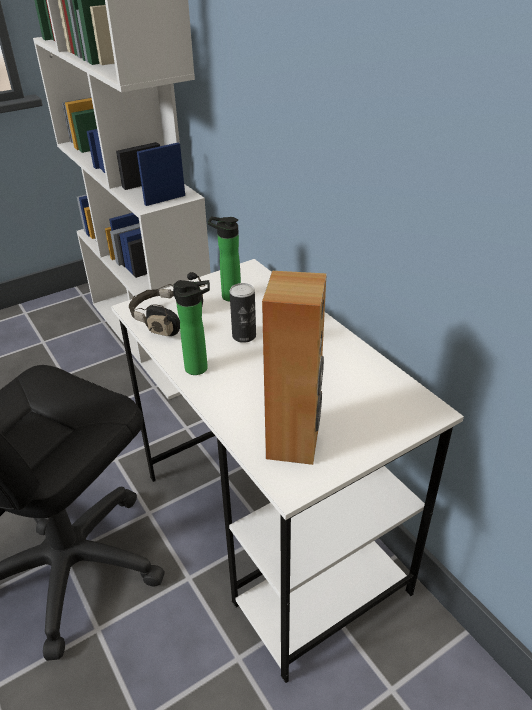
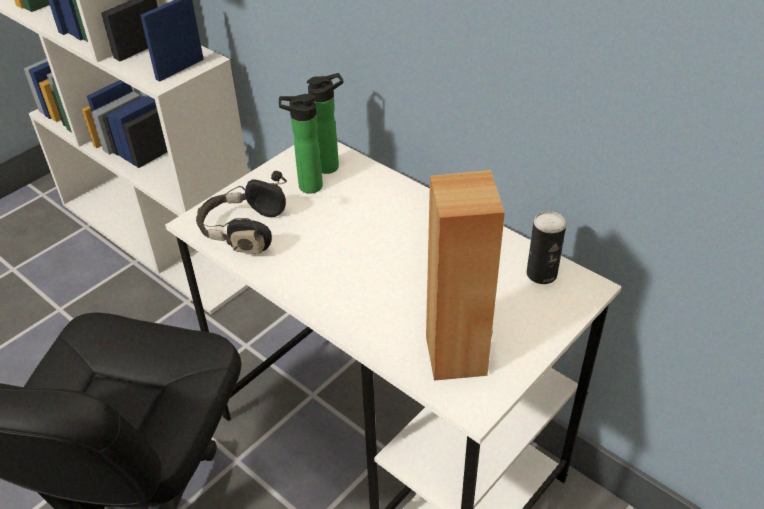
camera: 15 degrees left, 5 degrees up
bottle [173,280,210,375] -> bottle moved to [307,73,344,174]
can [230,283,256,343] -> can moved to [527,211,566,284]

